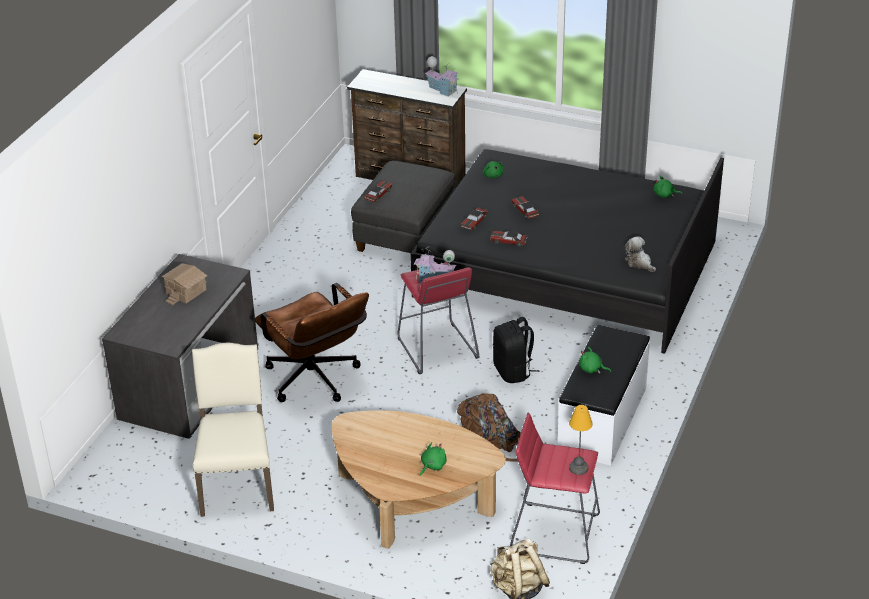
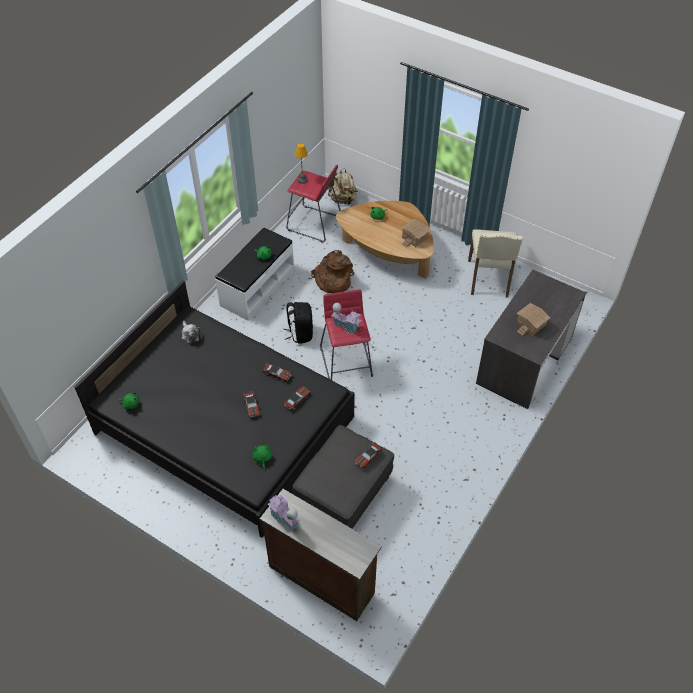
camera: 170 degrees left, 15 degrees up
brown office chair [255,283,369,402] -> none
none -> toy house [401,219,431,247]

